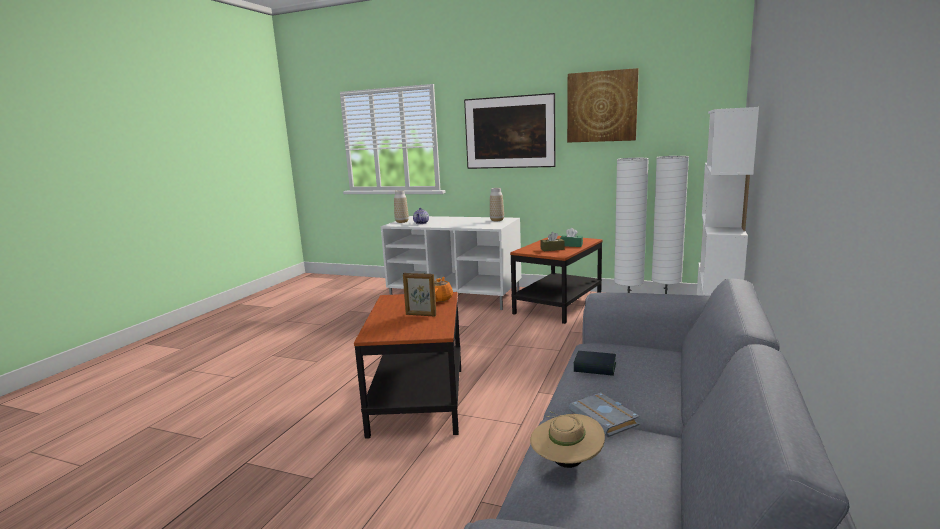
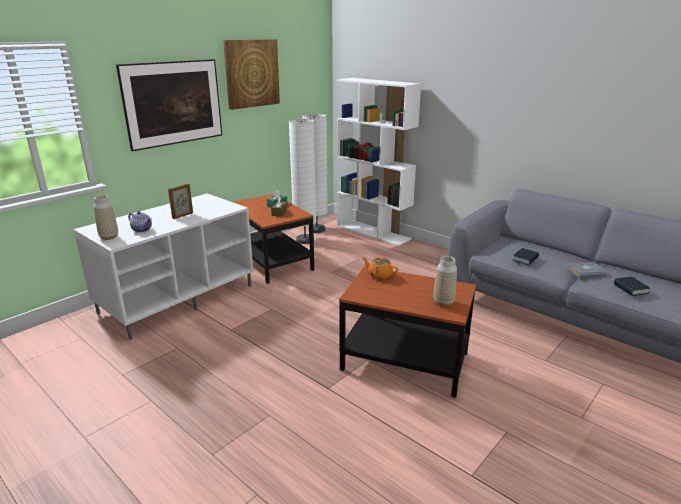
camera: 70 degrees left, 10 degrees up
picture frame [403,273,436,317] -> picture frame moved to [168,184,193,219]
vase [490,188,504,221] -> vase moved to [433,256,457,307]
beige hat [530,411,605,468] -> book [614,277,650,296]

